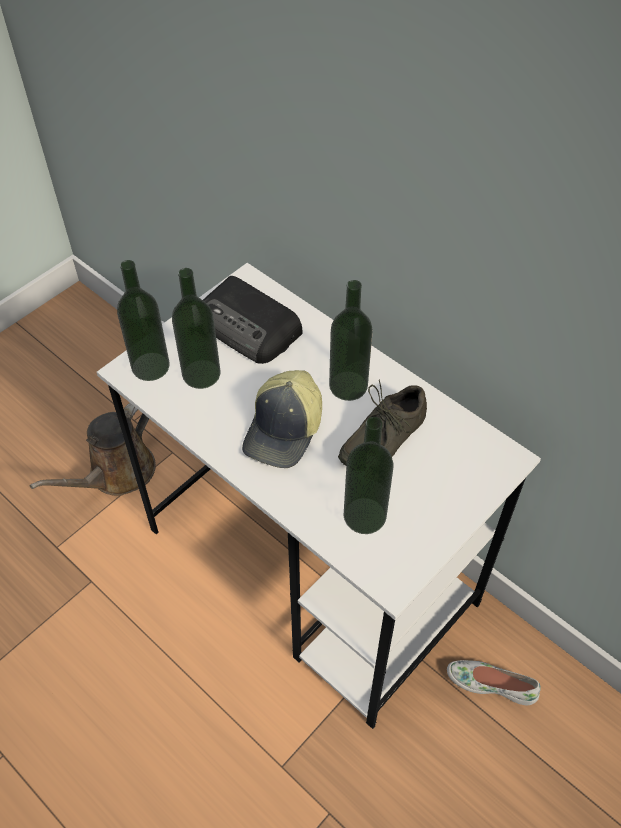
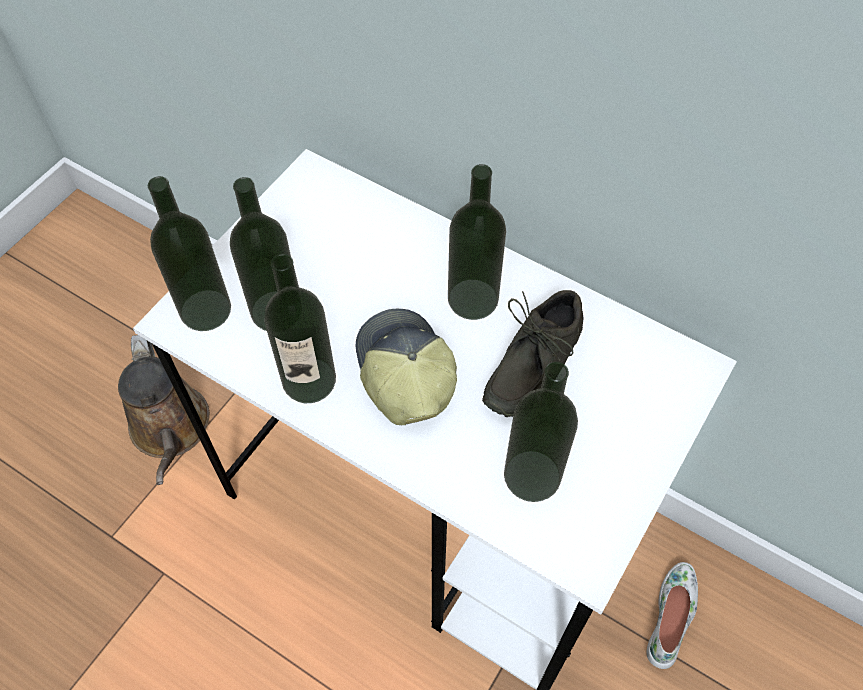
camera: 10 degrees left, 5 degrees up
brown watering can [29,403,156,496] -> brown watering can turned 45 degrees counterclockwise [118,335,210,485]
radio [203,276,303,364] -> none
cap [242,370,322,468] -> cap turned 150 degrees clockwise [356,309,457,425]
white shoe [447,660,541,705] -> white shoe turned 105 degrees clockwise [647,562,698,669]
none -> bottle [264,254,336,403]

